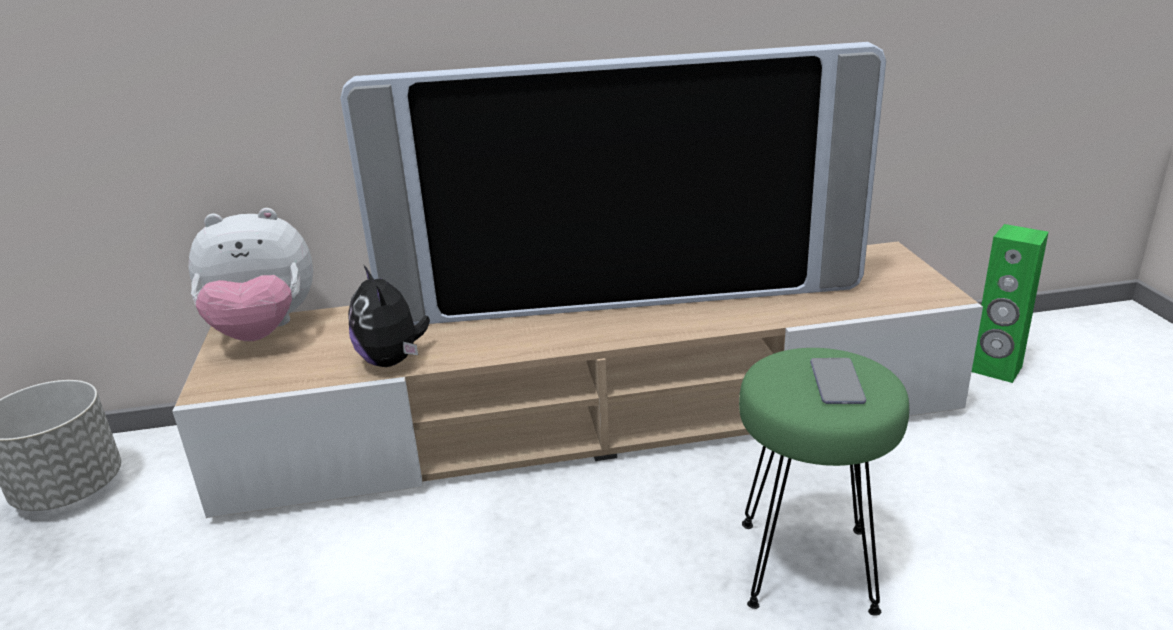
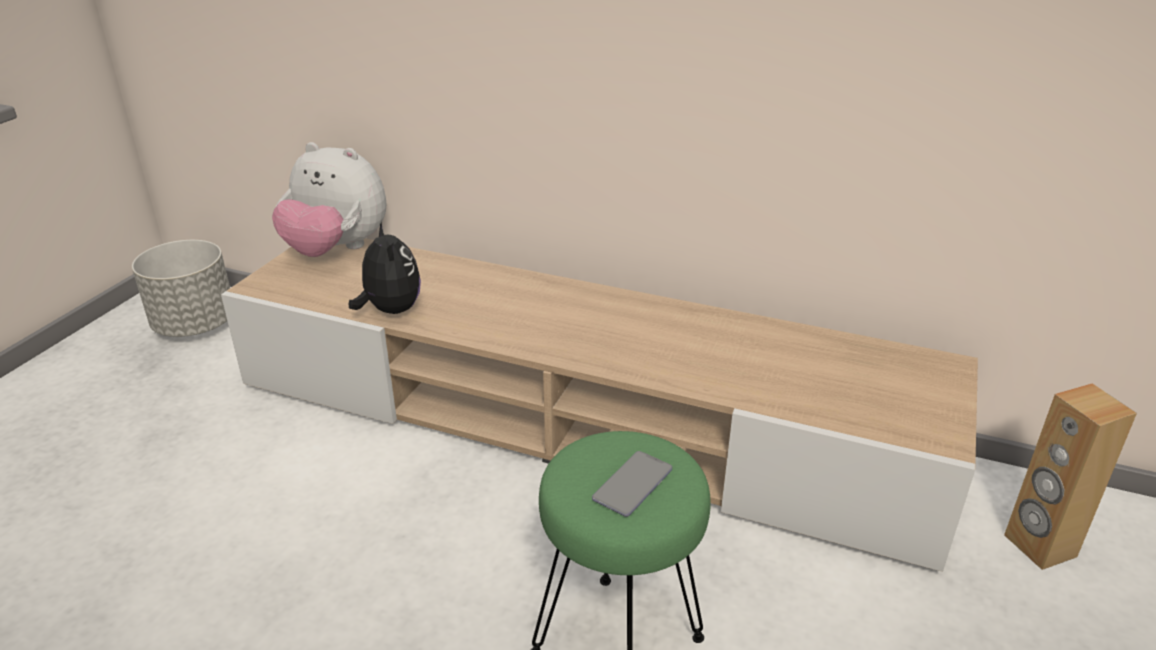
camera: 30 degrees right, 5 degrees up
television [340,42,886,325] -> none
plush toy [348,265,430,367] -> plush toy turned 150 degrees clockwise [348,221,421,314]
green speaker [972,224,1048,383] -> brown speaker [1004,383,1137,570]

